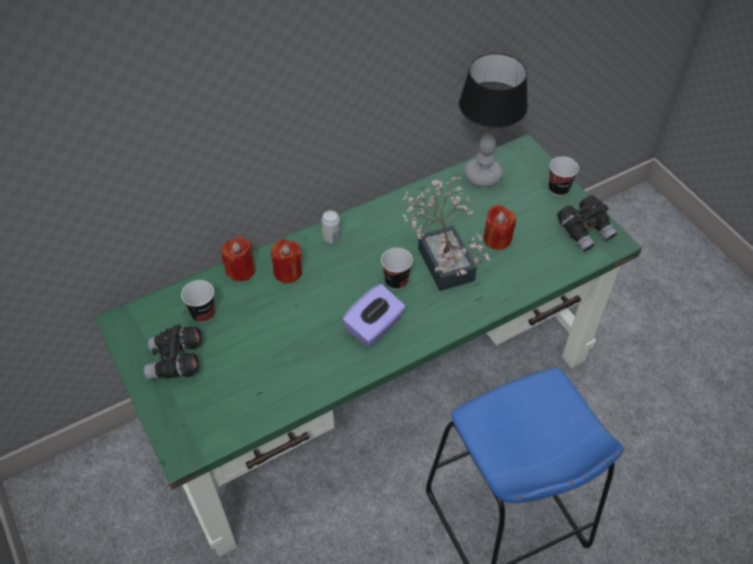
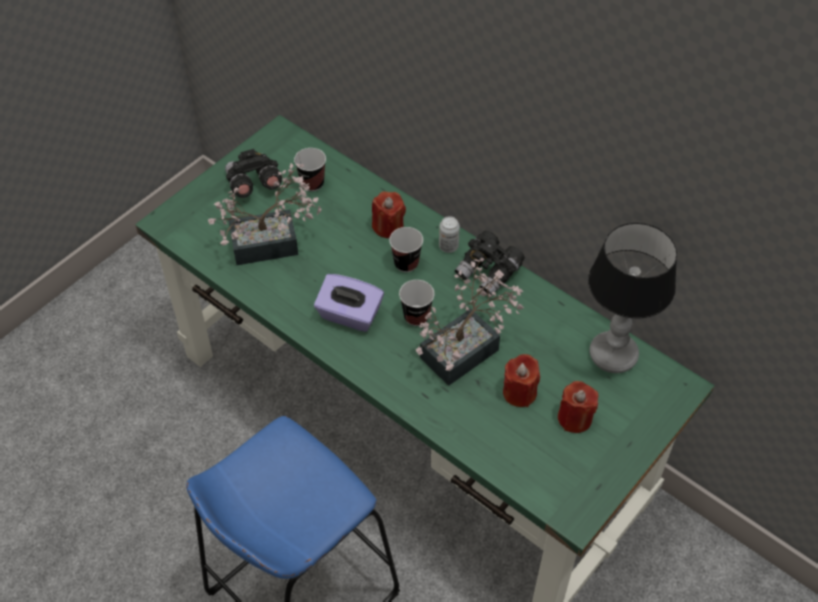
camera: 70 degrees right, 0 degrees up
red candle [222,236,255,281] -> red candle moved to [558,381,598,433]
cup [549,156,579,196] -> cup moved to [389,227,423,272]
black binoculars [557,195,617,252] -> black binoculars moved to [455,231,525,296]
none -> potted plant [208,163,322,265]

